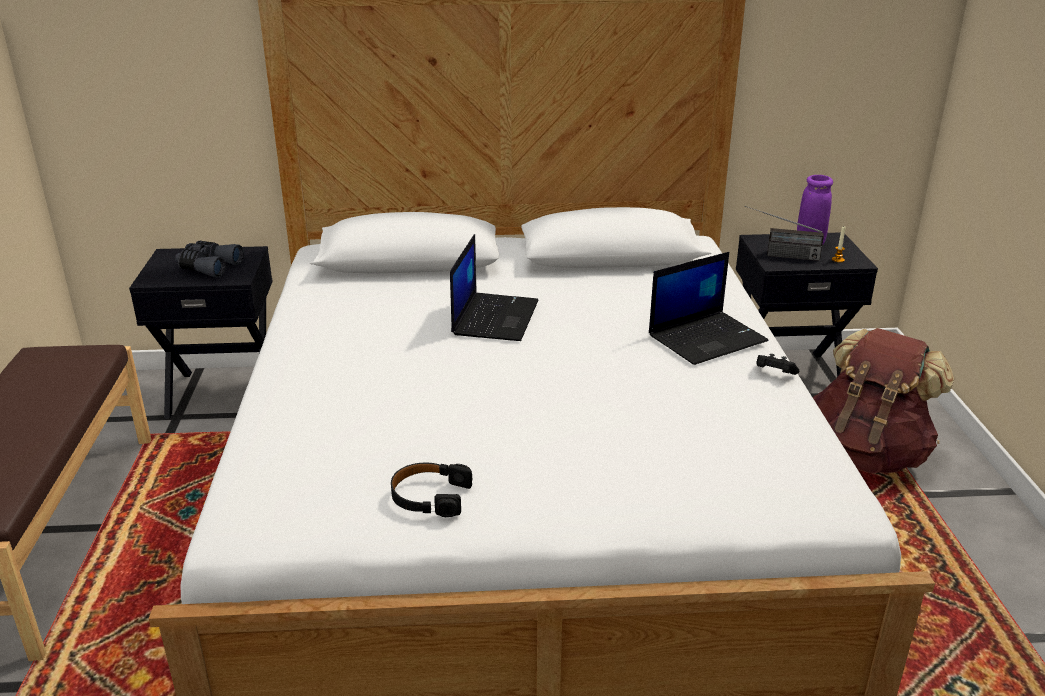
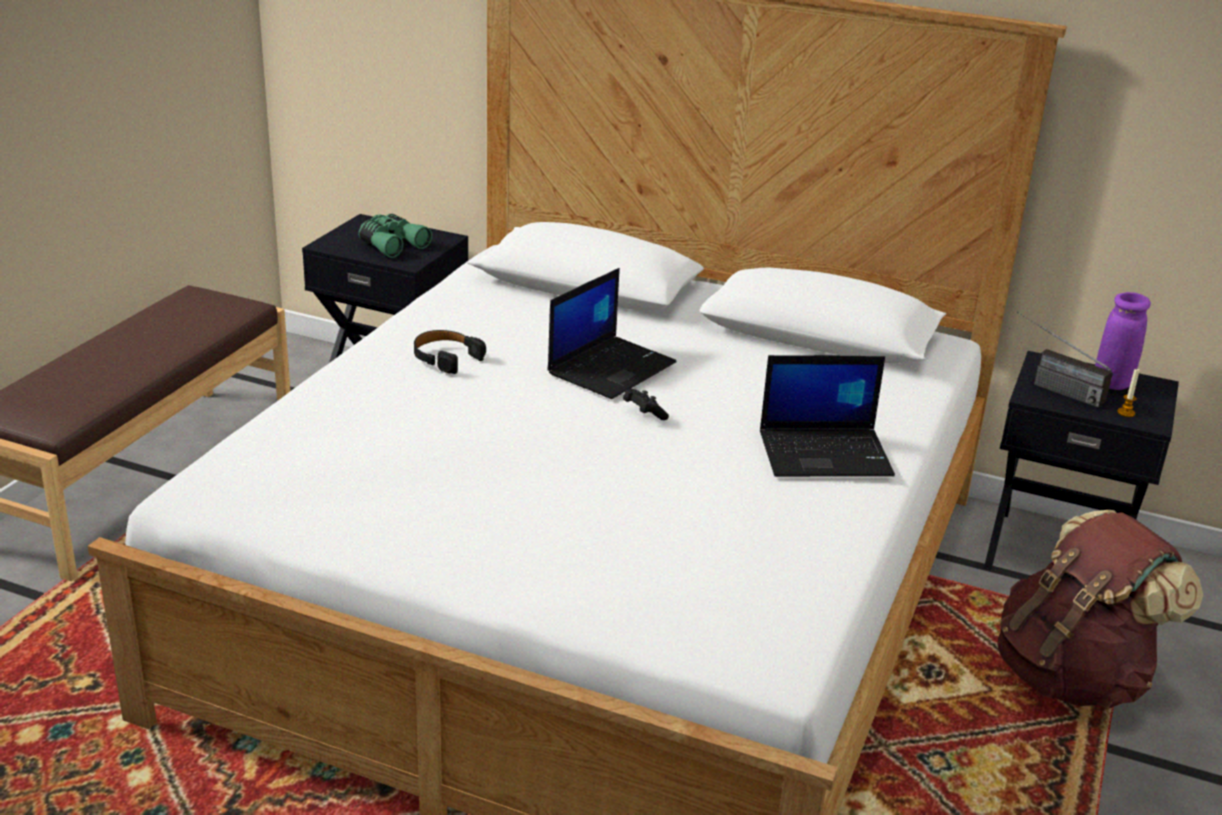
camera: 25 degrees right, 0 degrees up
grey binoculars [175,241,244,278] -> green binoculars [358,214,432,258]
black headphones [391,463,472,517] -> black headphones moved to [414,330,486,374]
black game controller [756,354,799,375] -> black game controller moved to [623,389,669,420]

